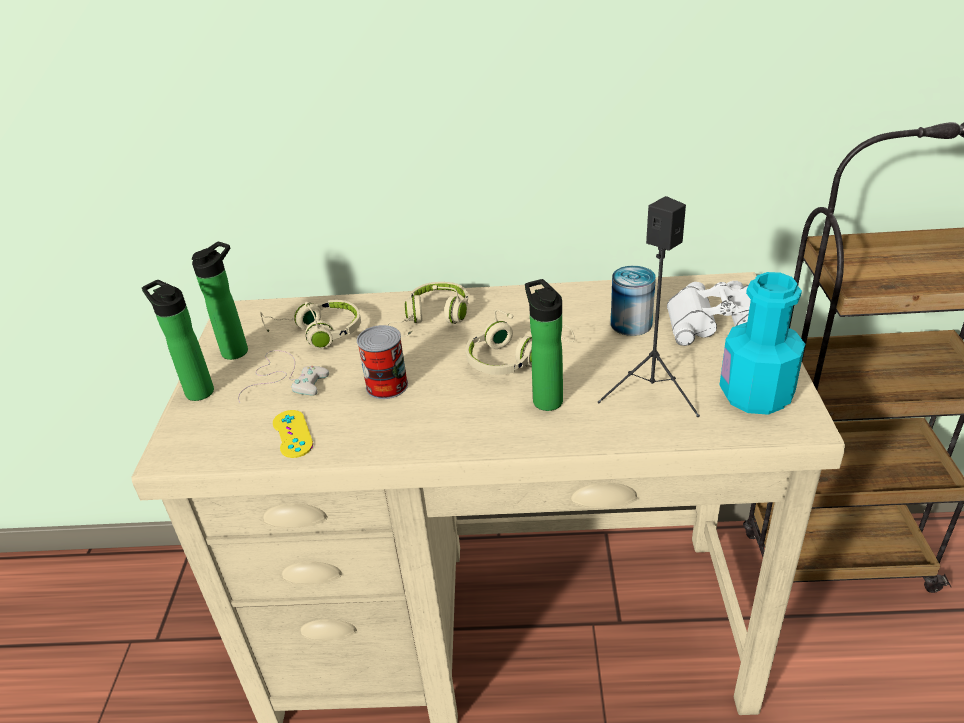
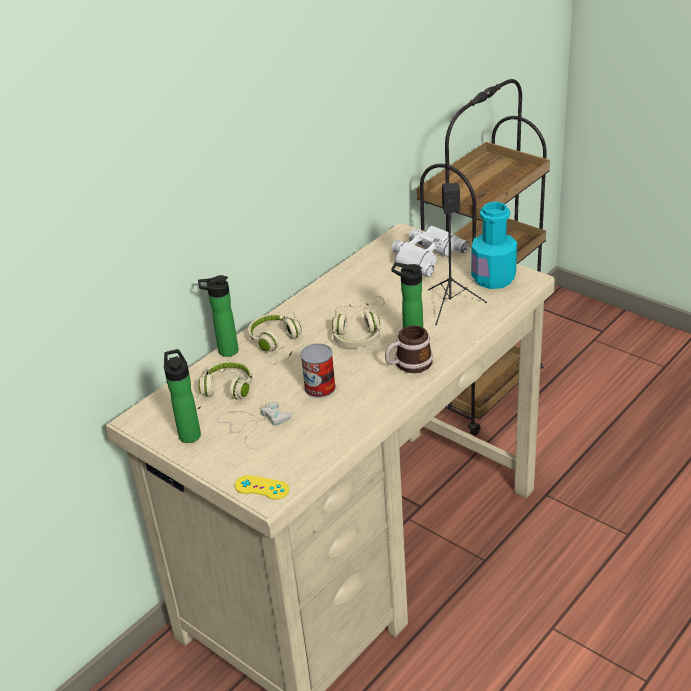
camera: 50 degrees left, 0 degrees up
bottle [142,280,214,401] -> bottle moved to [198,275,238,357]
yellow game controller [273,410,313,458] -> yellow game controller moved to [235,475,289,500]
can [611,266,656,336] -> none
none -> mug [385,325,433,373]

